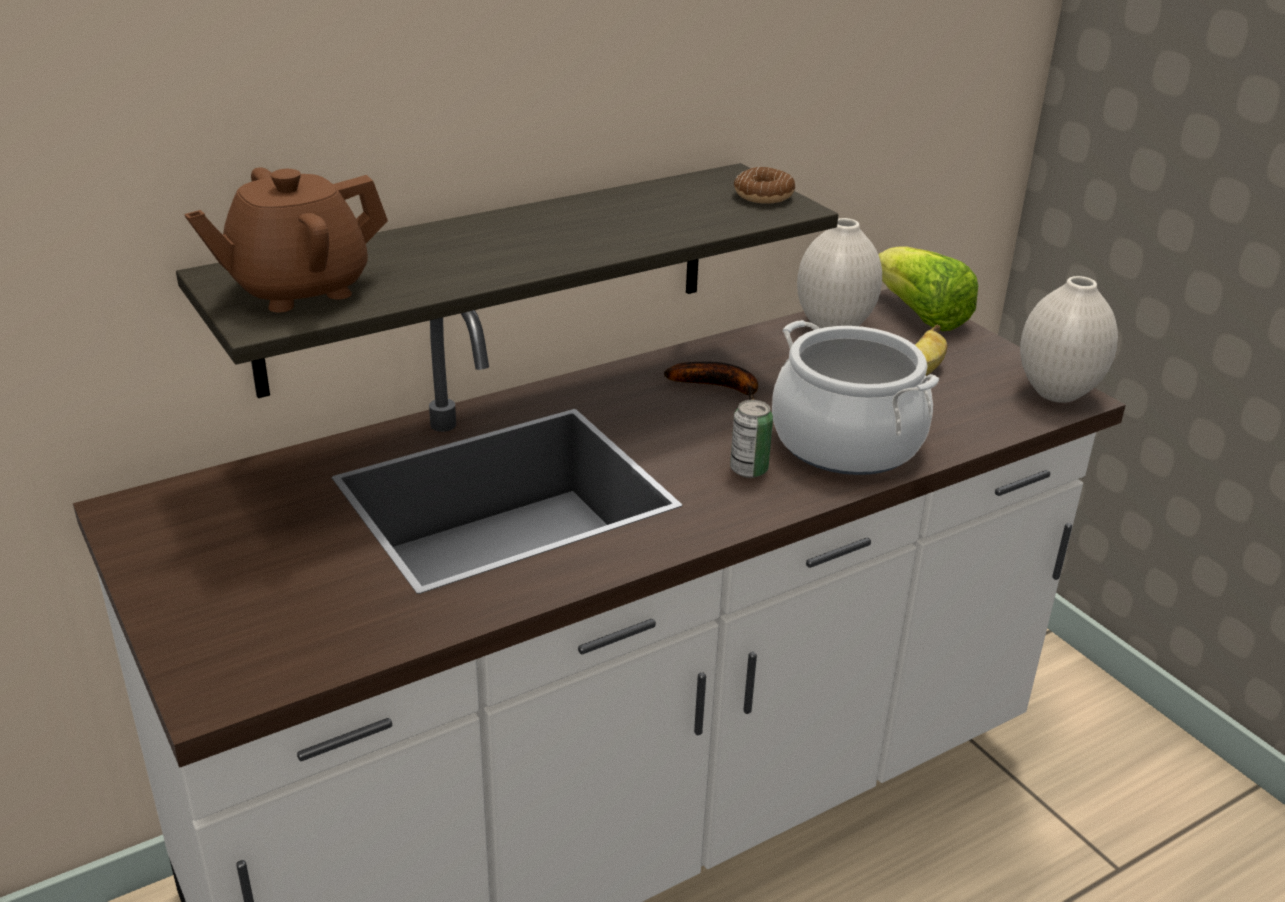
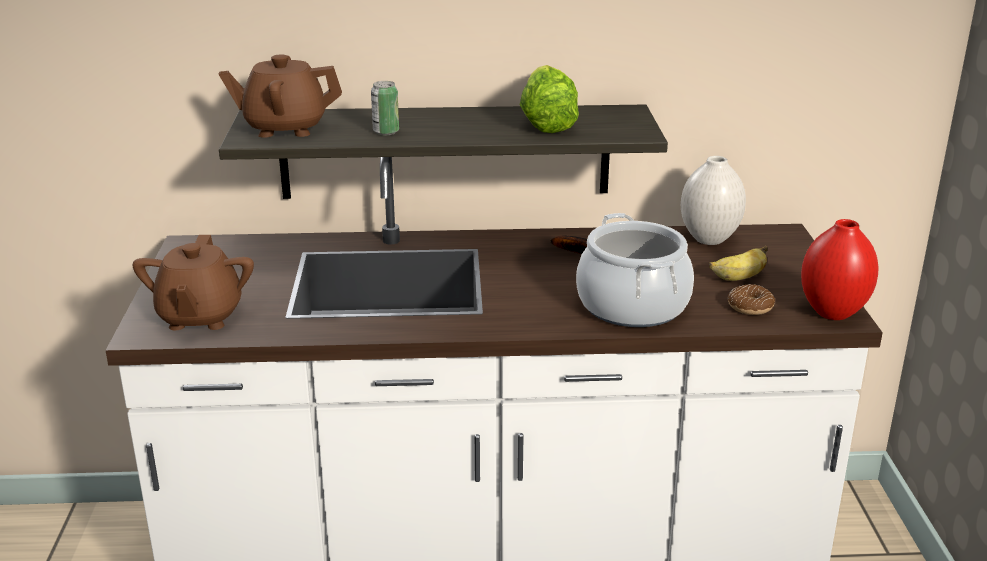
camera: 30 degrees right, 5 degrees down
can [730,400,773,478] -> can moved to [371,81,399,135]
donut [734,167,795,204] -> donut moved to [728,284,775,315]
lettuce [878,246,978,331] -> lettuce moved to [520,65,579,133]
white vase [1020,276,1118,403] -> red vase [801,219,879,320]
none -> brown teapot [132,235,254,330]

